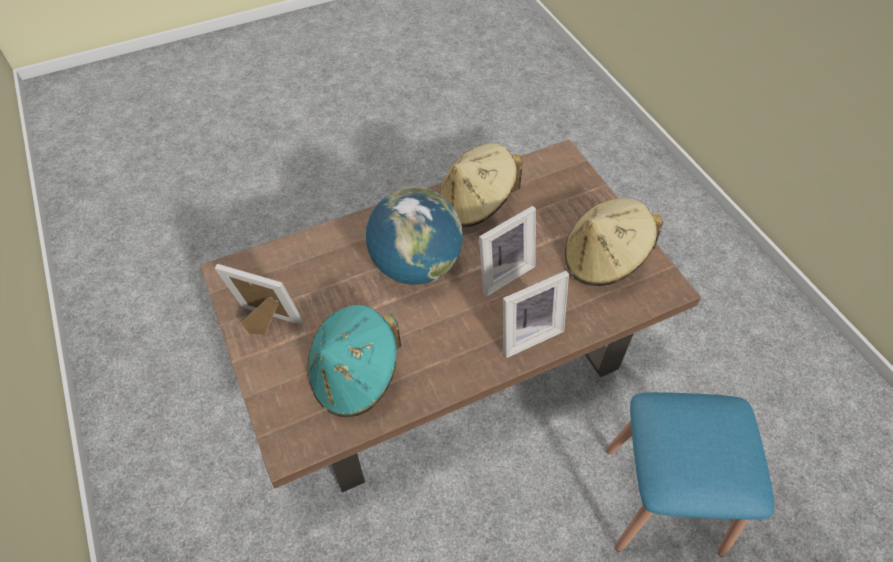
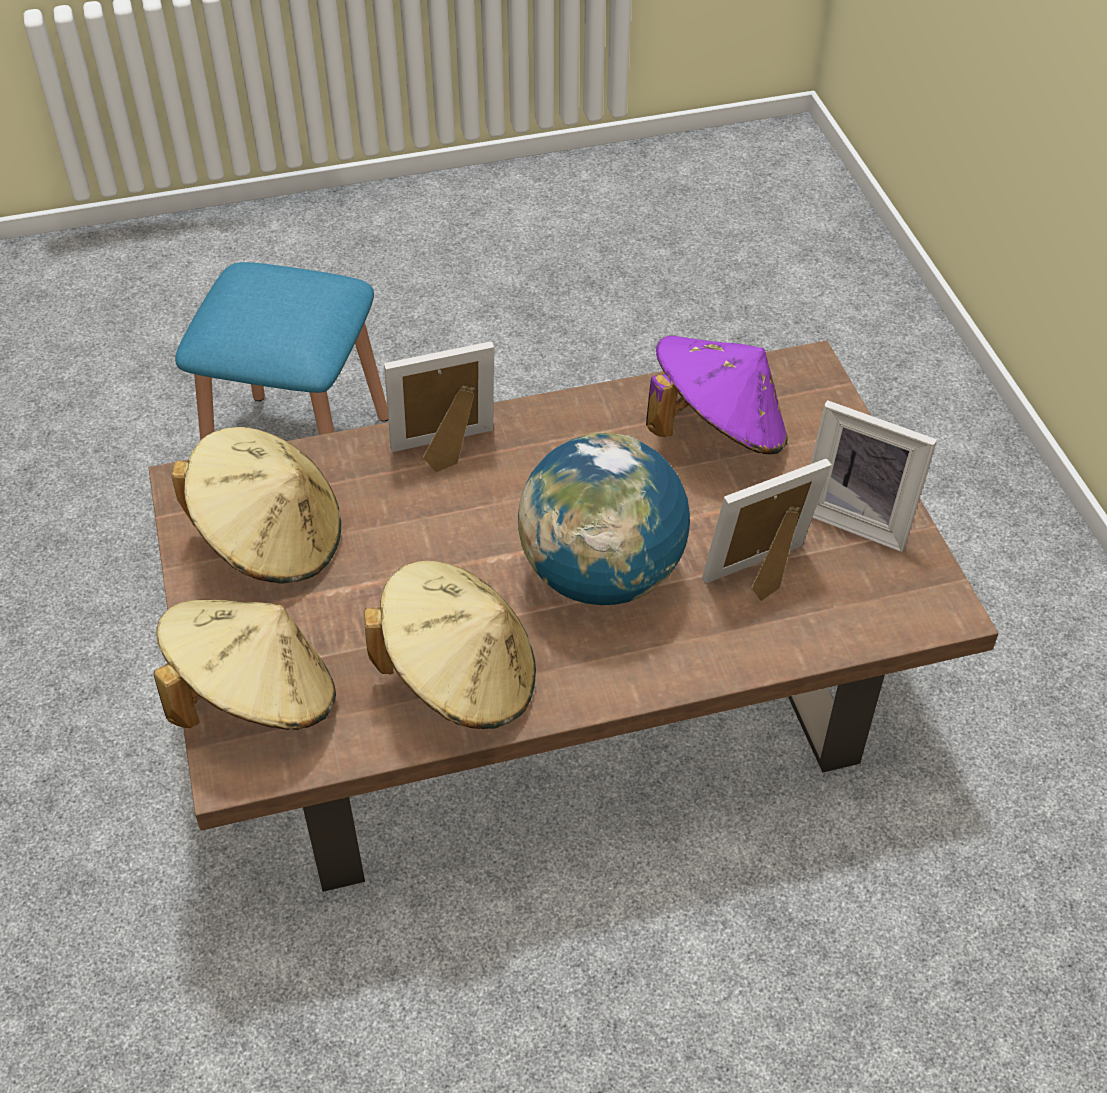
camera: 170 degrees left, 5 degrees down
turquoise hat [308,305,401,417] -> purple hat [646,336,788,454]
picture frame [479,206,536,297] -> picture frame moved to [702,459,832,601]
none -> beige hat [154,600,336,730]

